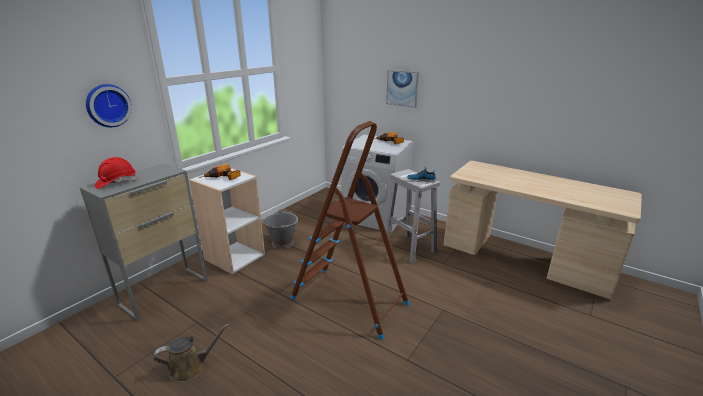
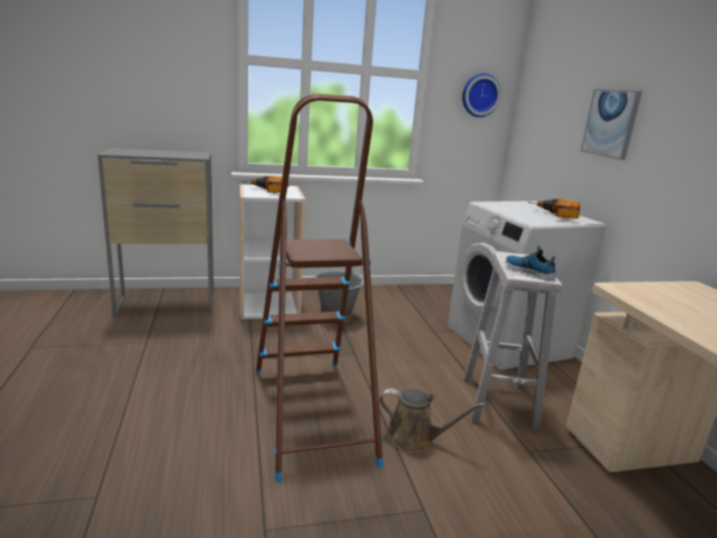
camera: 40 degrees right, 5 degrees down
wall clock [86,84,132,127] -> wall clock moved to [462,73,501,117]
red hard hat [95,157,137,189] -> none
brown watering can [154,324,229,382] -> brown watering can moved to [379,389,485,453]

